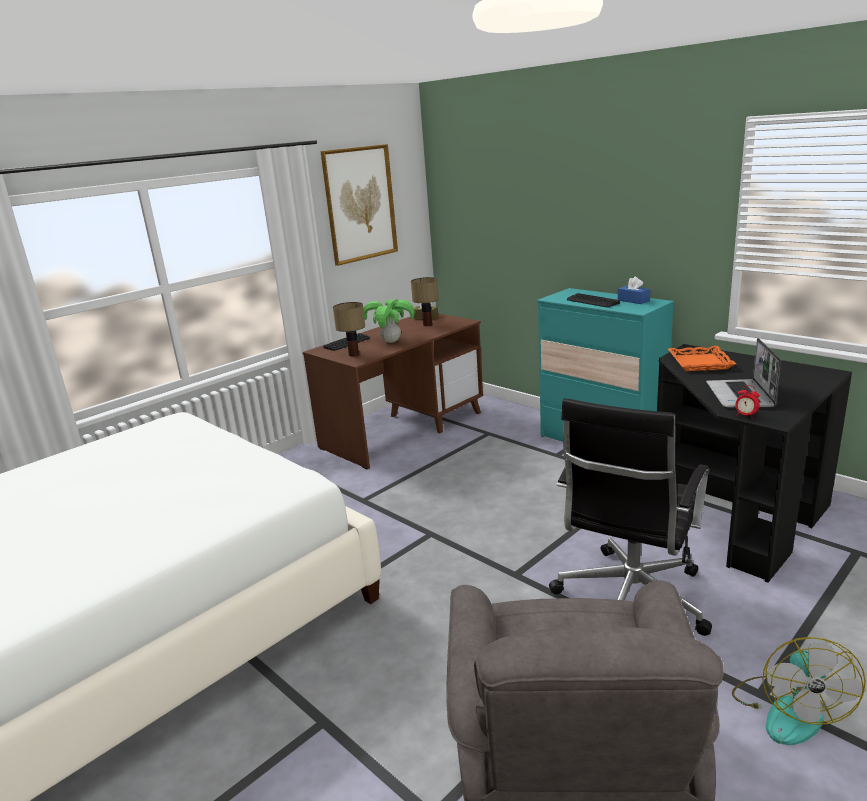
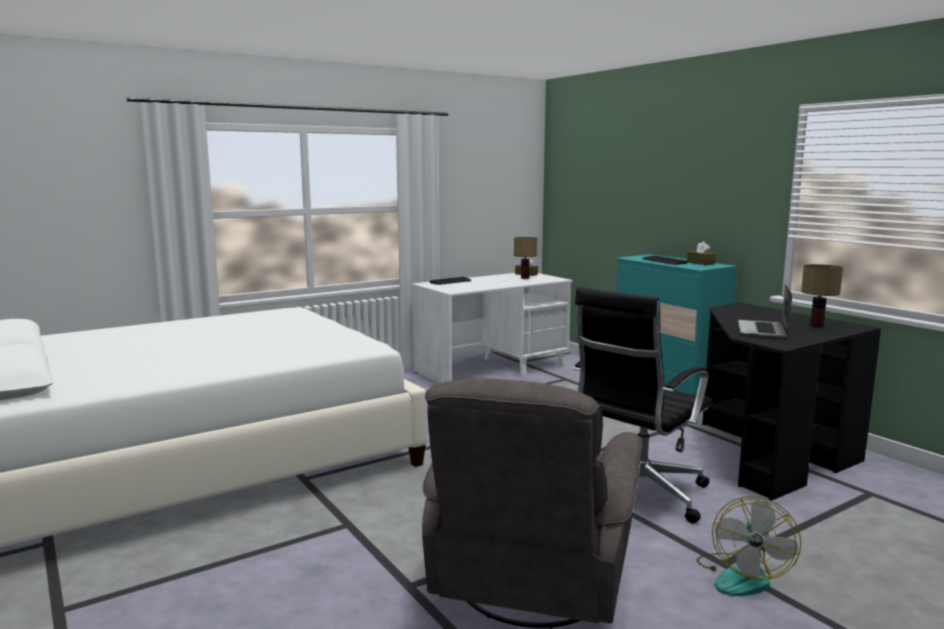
camera: 10 degrees right, 10 degrees down
brown desk [303,314,483,469] -> white desk [411,273,572,383]
picture [320,144,398,266] -> none
table lamp [333,302,365,357] -> table lamp moved to [801,264,843,328]
potted plant [363,299,415,343] -> none
blue tissue box [618,277,650,304] -> brown tissue box [687,242,716,265]
orange tray [668,346,736,371] -> none
alarm clock [735,385,760,419] -> none

